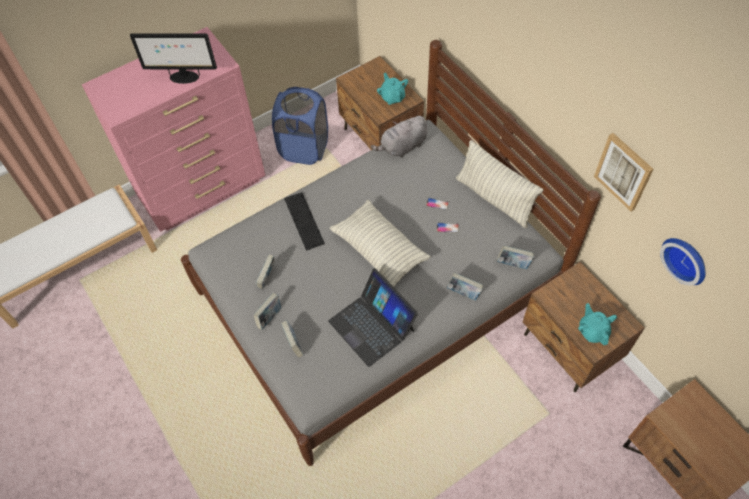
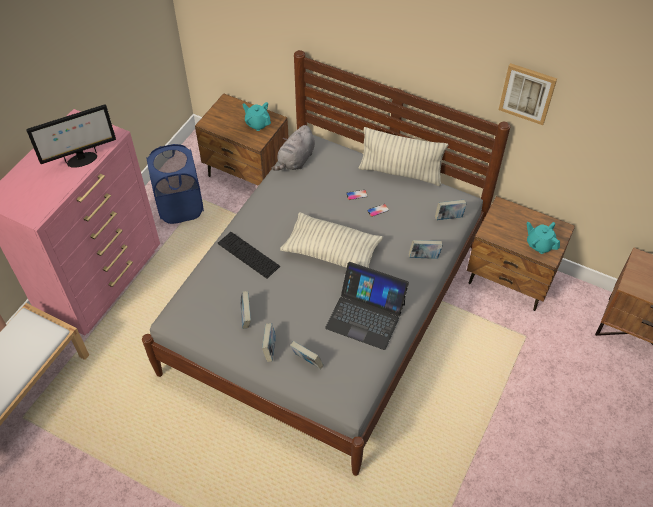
camera: 30 degrees left, 5 degrees down
wall clock [660,238,706,285] -> none

